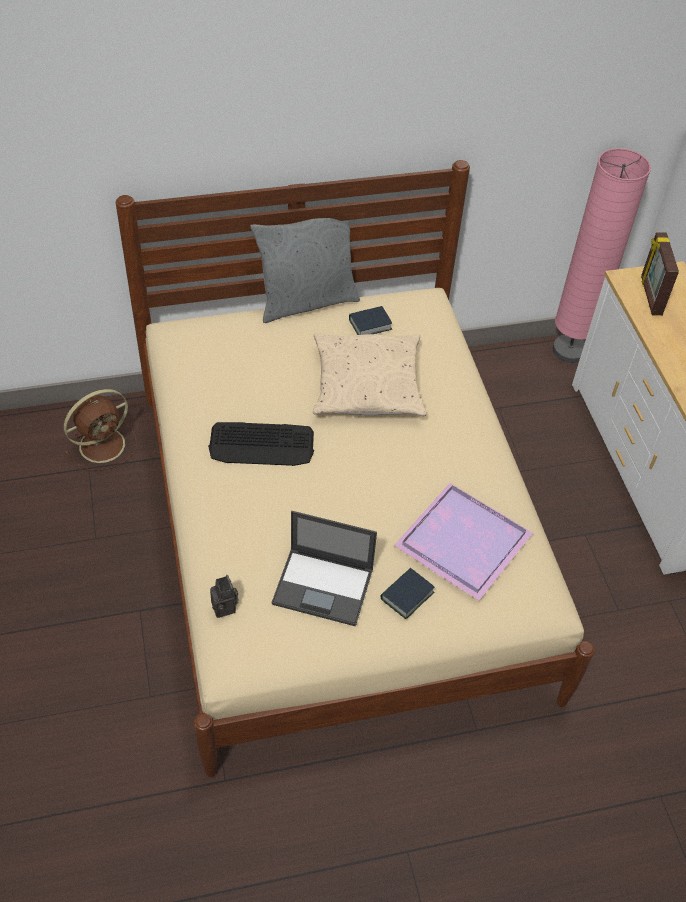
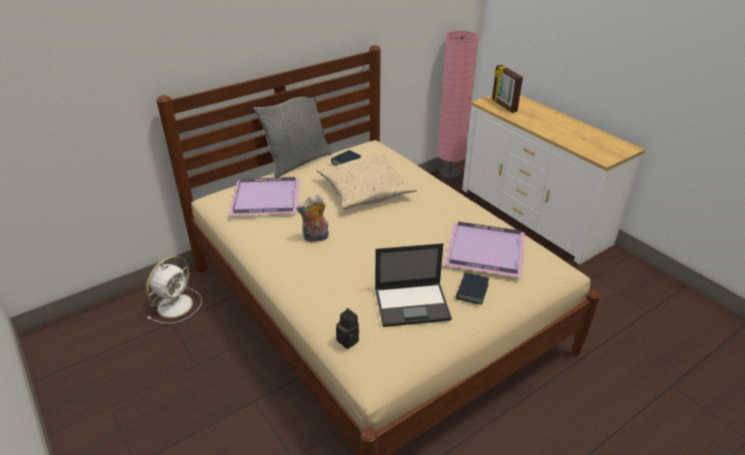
camera: 20 degrees left, 15 degrees down
brown fan [64,389,137,471] -> white fan [146,256,202,324]
keyboard [208,422,314,466] -> plush toy [296,195,329,242]
none -> purple tray [229,177,300,216]

